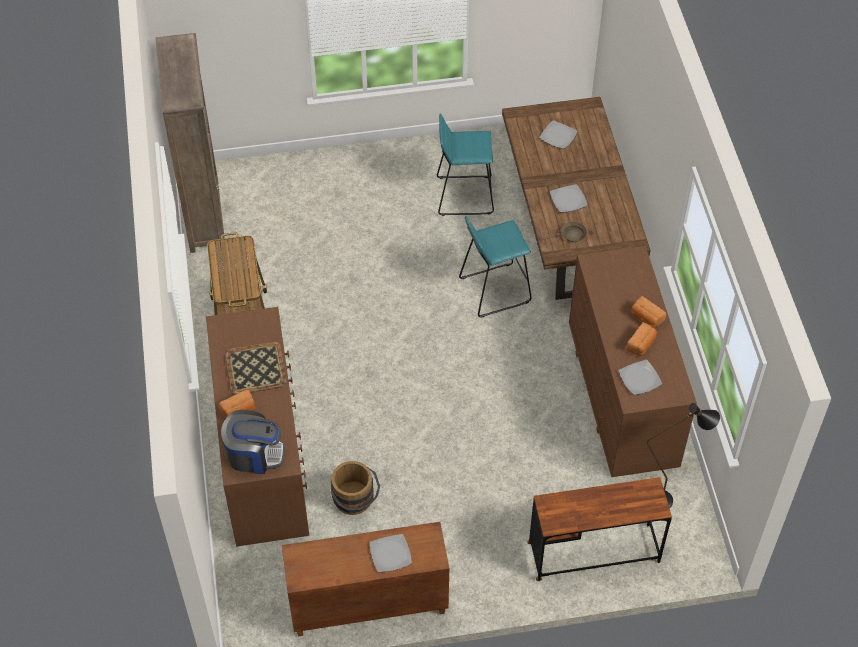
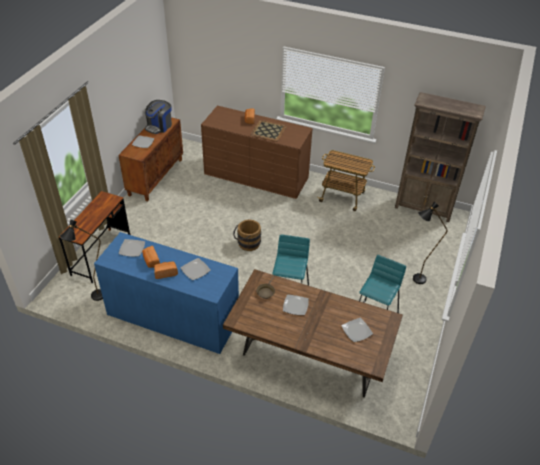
camera: 120 degrees right, 10 degrees down
coffee machine [221,410,285,474] -> coffee machine moved to [144,100,172,134]
brown bucket [331,461,380,515] -> brown bucket moved to [233,219,261,251]
brown dresser [569,246,697,477] -> blue dresser [94,232,239,354]
none -> plate [180,258,211,280]
none -> black floor lamp [413,202,447,284]

